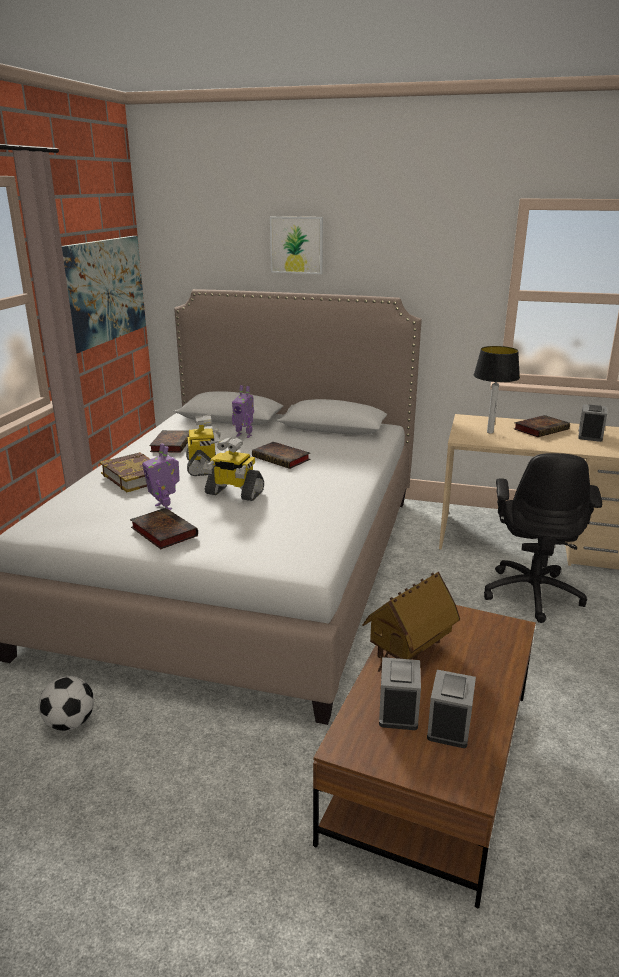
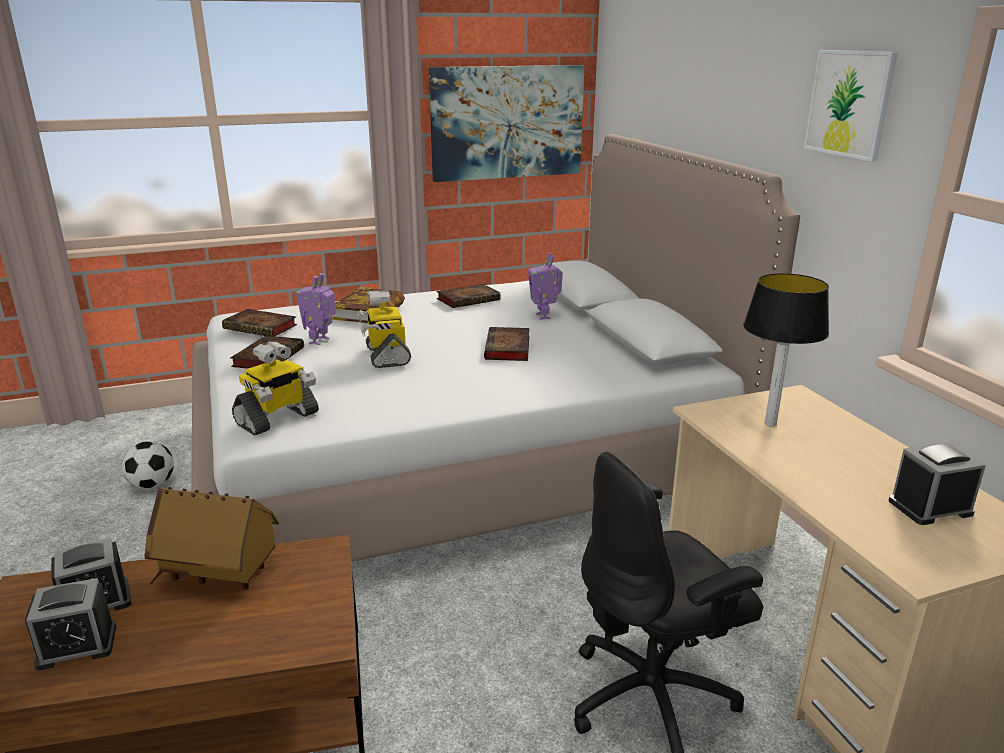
camera: 55 degrees right, 0 degrees up
toy robot [186,415,221,476] -> toy robot moved to [232,341,319,435]
picture [270,216,323,274] -> picture moved to [804,50,898,162]
book [514,415,570,437] -> book moved to [222,309,297,336]

